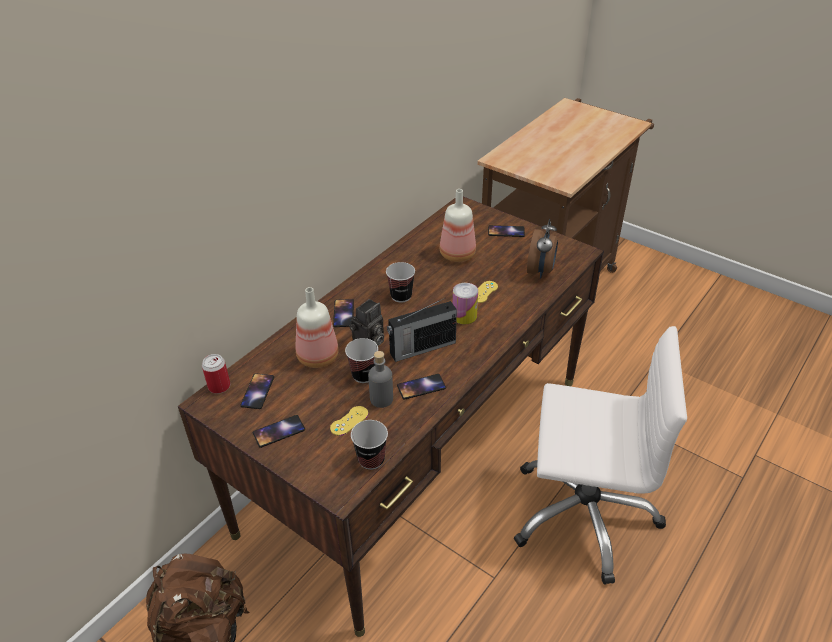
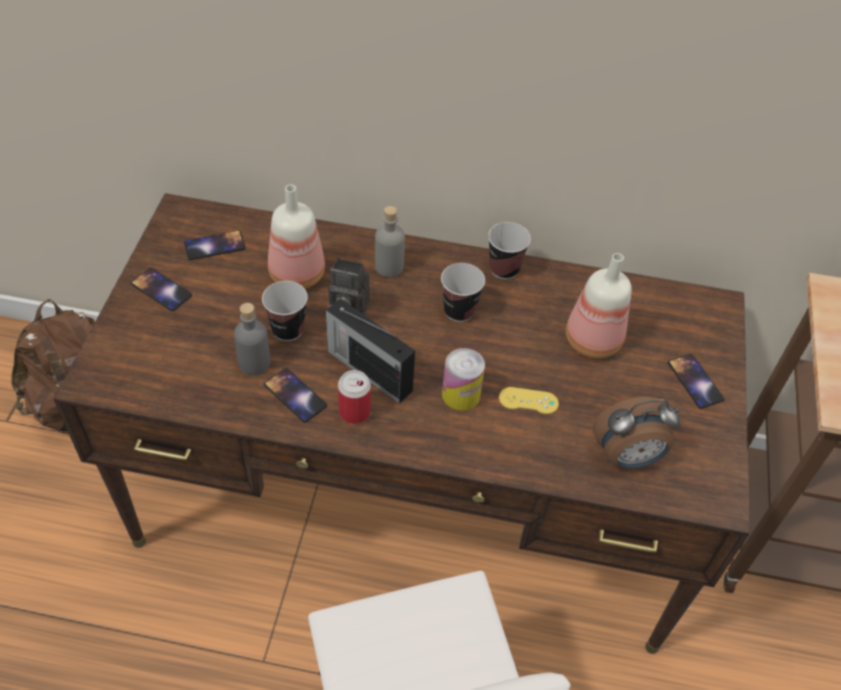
camera: 60 degrees right, 10 degrees up
can [202,354,230,394] -> can moved to [338,370,371,424]
yellow game controller [330,406,368,436] -> none
phone [333,299,354,327] -> grey bottle [375,206,405,277]
cup [351,420,388,470] -> cup moved to [488,222,531,280]

